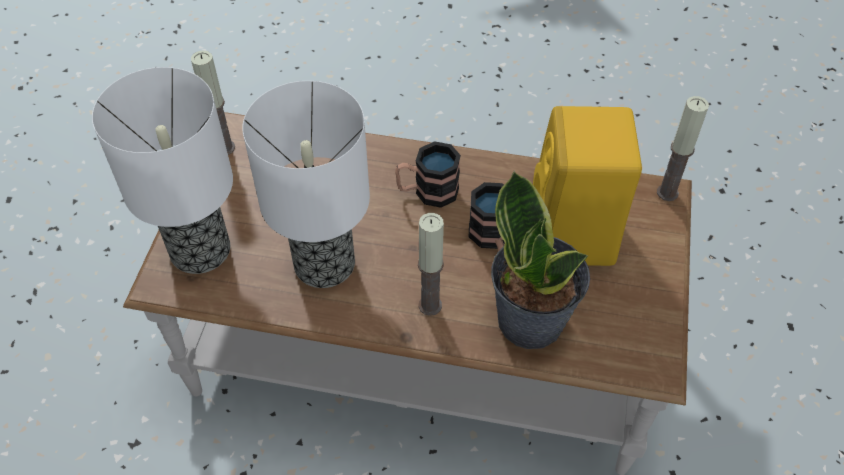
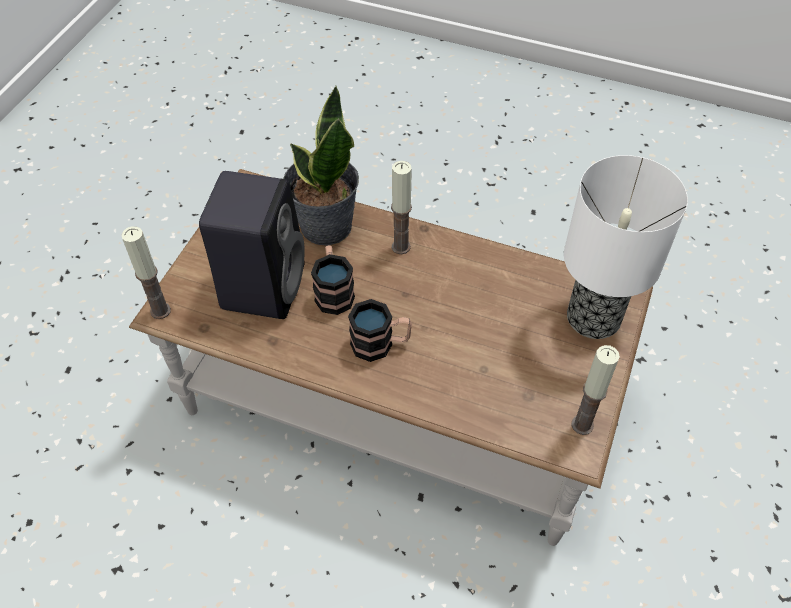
camera: 170 degrees left, 0 degrees up
table lamp [242,81,370,288] -> none
yellow speaker [533,106,642,266] -> black speaker [199,171,305,319]

